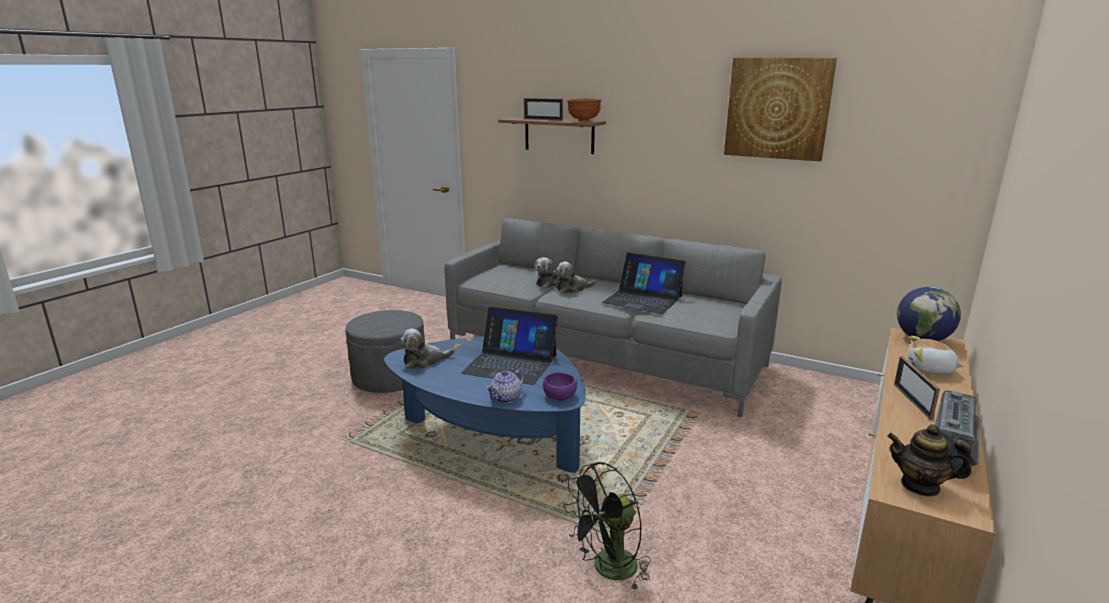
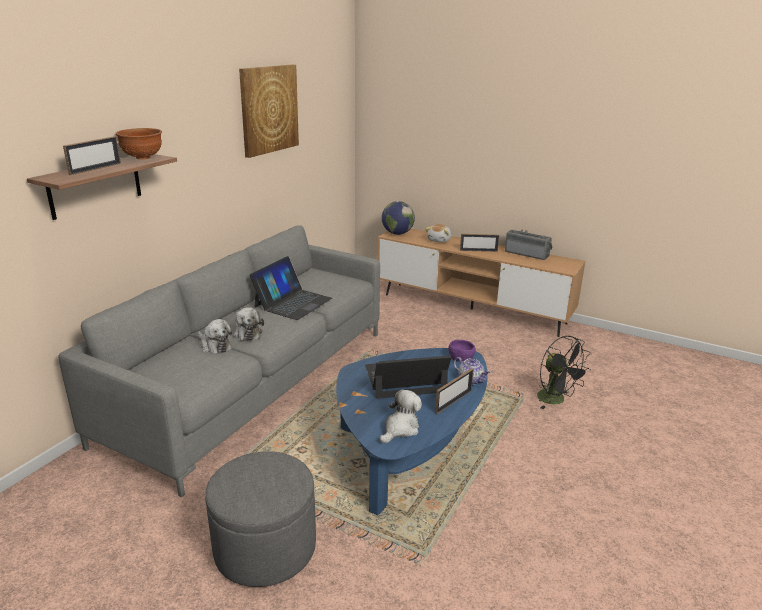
camera: 90 degrees left, 5 degrees up
plush toy [399,329,455,368] -> plush toy turned 120 degrees counterclockwise [380,389,422,443]
laptop [461,307,558,385] -> laptop turned 120 degrees counterclockwise [365,356,451,399]
teapot [887,424,971,497] -> none
none -> picture frame [435,368,474,414]

